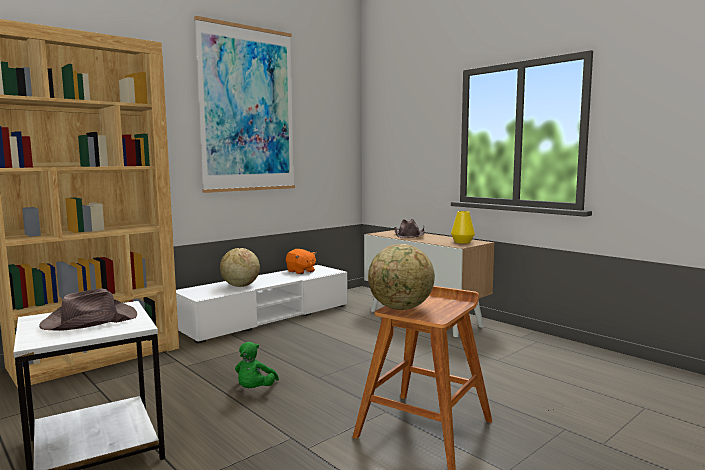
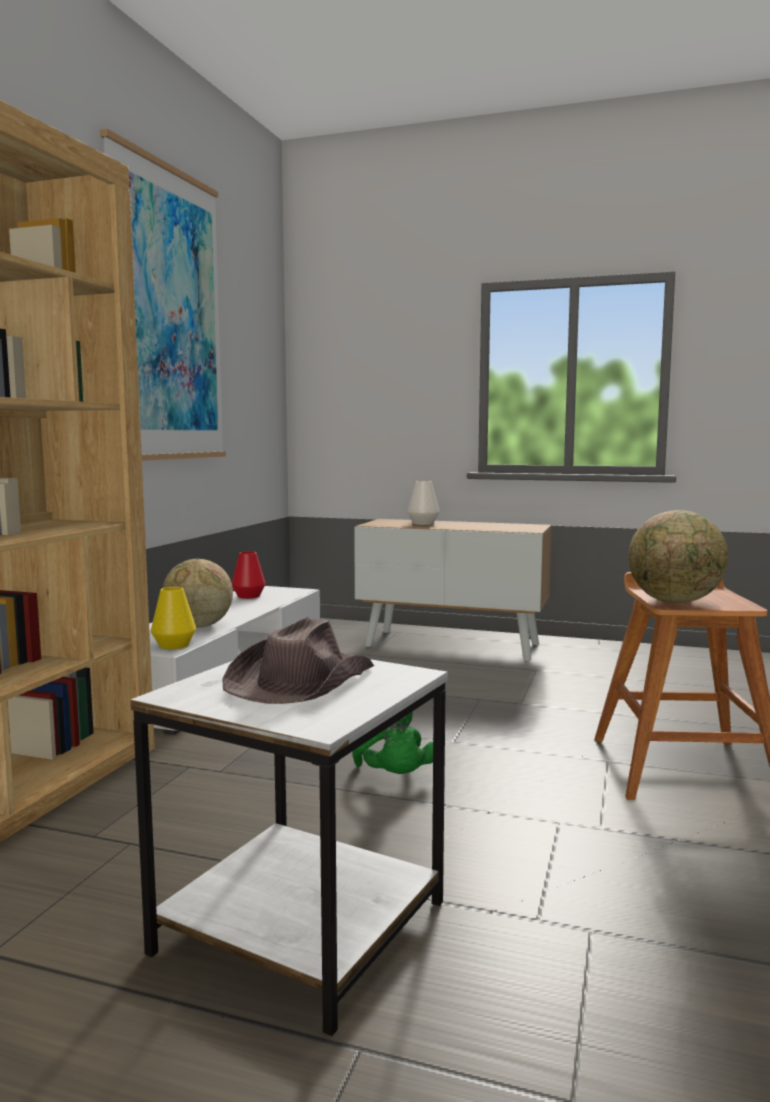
camera: 30 degrees left, 0 degrees up
orange plush toy [286,249,316,274] -> red vase [232,551,266,599]
brown hat [394,219,424,238] -> white vase [407,481,439,525]
yellow vase [451,211,475,244] -> yellow vase moved to [151,587,196,649]

